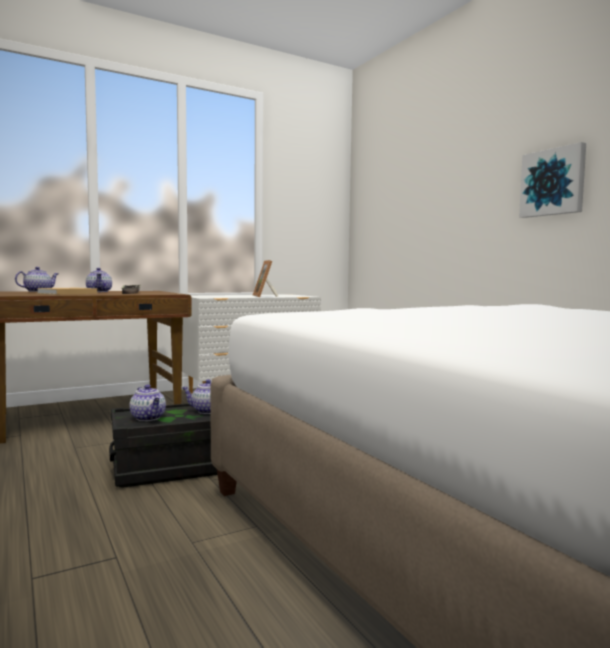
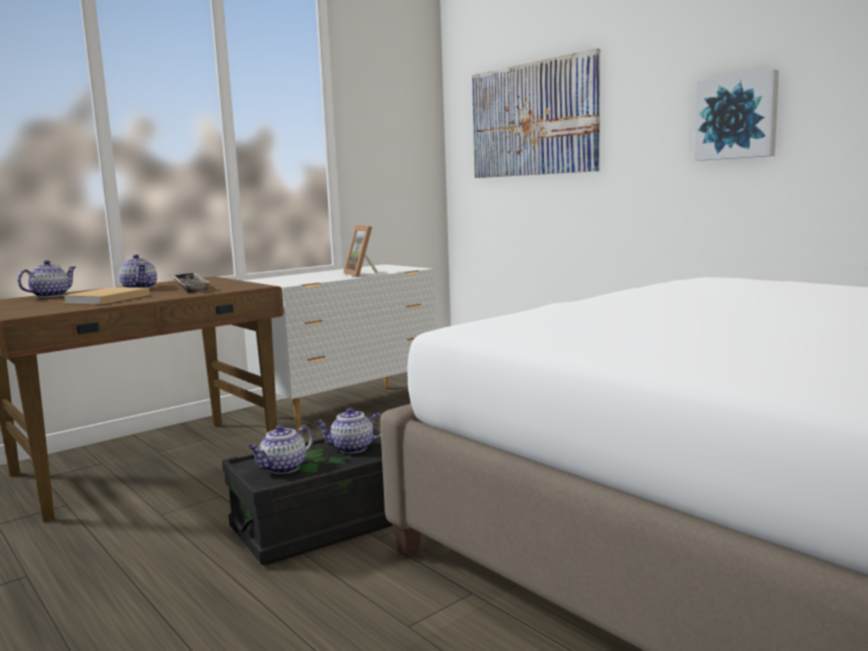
camera: 10 degrees left, 5 degrees up
teapot [130,385,166,421] -> teapot turned 90 degrees clockwise [248,425,313,474]
none -> picture [472,48,600,178]

